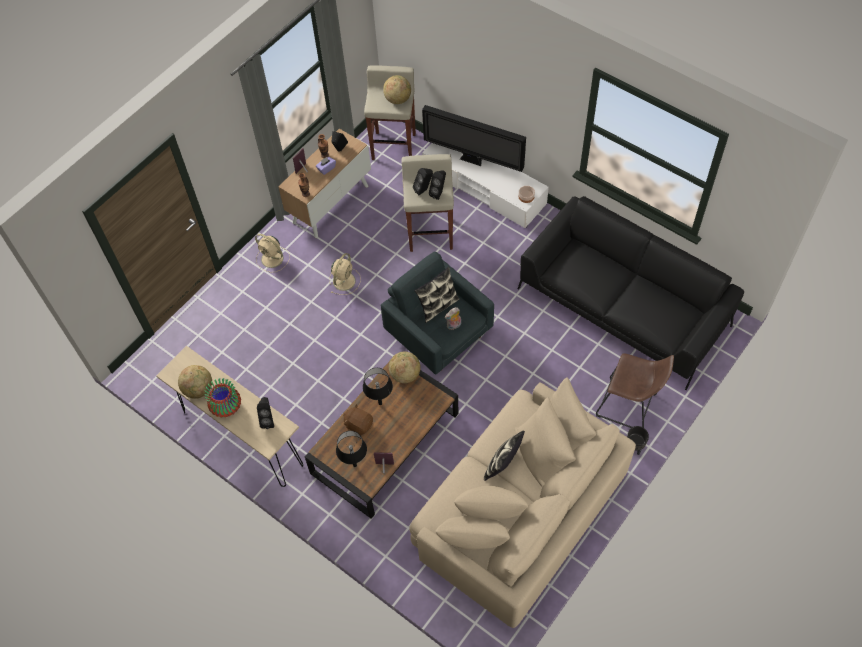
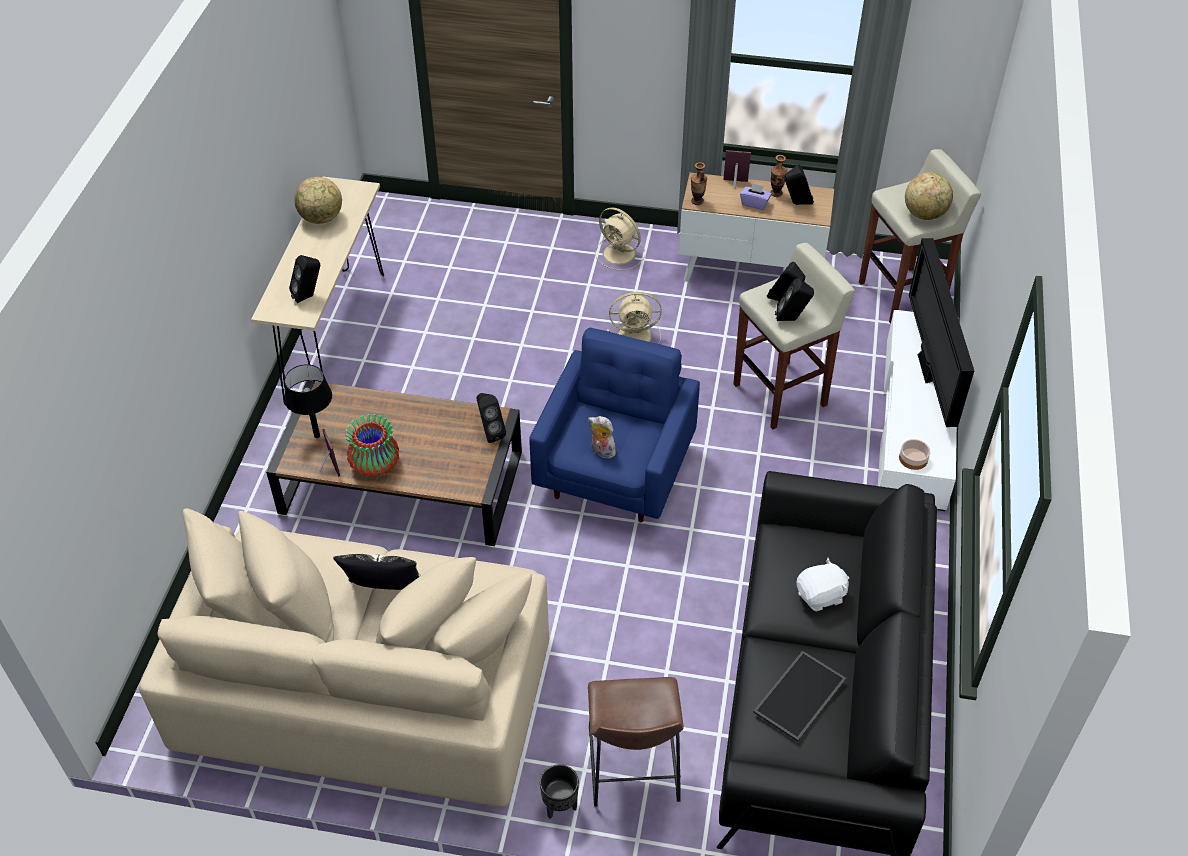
camera: 60 degrees right, 10 degrees down
vase [204,378,241,418] -> vase moved to [345,414,399,476]
beige fan [255,234,290,272] -> beige fan turned 60 degrees counterclockwise [595,207,645,271]
brown plush toy [344,404,373,435] -> none
black table lamp [363,368,393,405] -> none
grey armchair [381,252,494,374] -> blue armchair [529,328,700,522]
globe [389,351,421,383] -> black speaker [476,393,506,443]
pillow [414,267,459,323] -> none
none -> tray [753,651,847,742]
none -> white plush toy [796,558,850,611]

